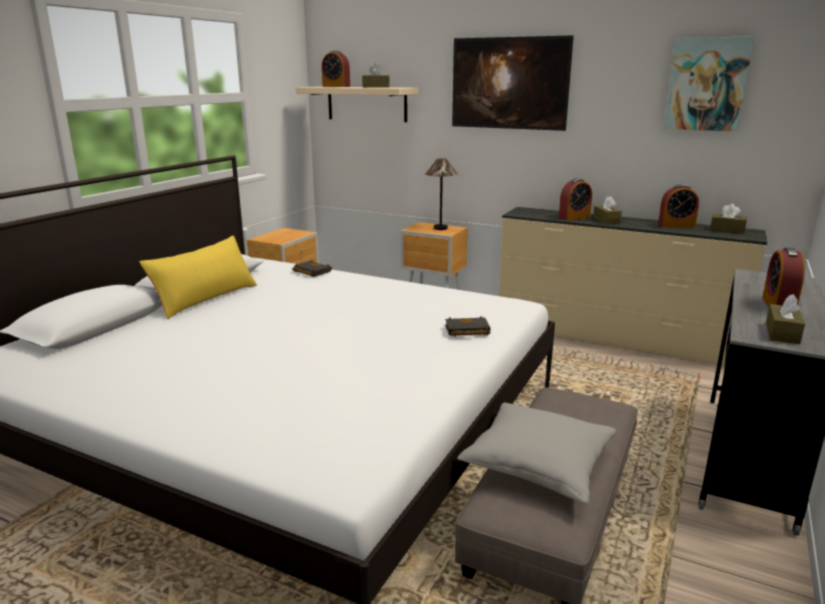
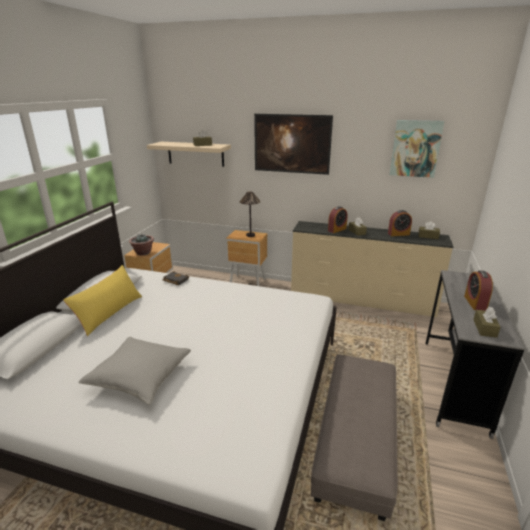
camera: 10 degrees left, 5 degrees up
alarm clock [322,50,350,87] -> none
black book [445,316,490,337] -> none
grey pillow [457,402,616,504] -> grey pillow moved to [78,337,191,405]
none -> potted plant [129,234,154,256]

